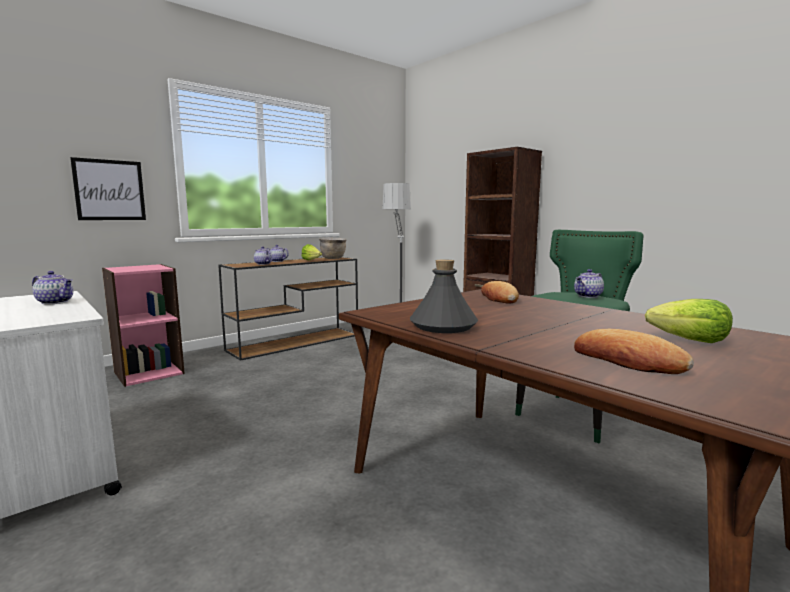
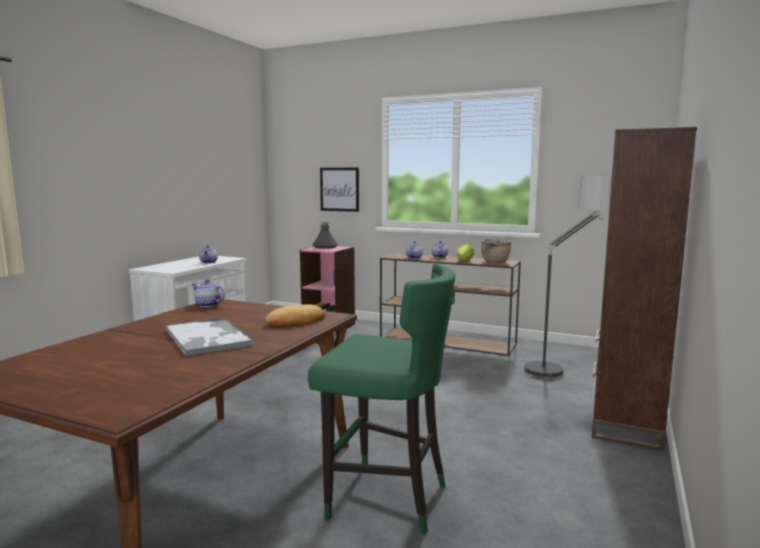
camera: 65 degrees right, 0 degrees up
grey bottle [410,259,478,333] -> grey bottle moved to [312,222,338,249]
teapot [574,269,604,298] -> teapot moved to [192,280,225,307]
bread [574,329,694,374] -> none
lettuce [645,299,733,343] -> none
none -> tray [165,317,255,356]

